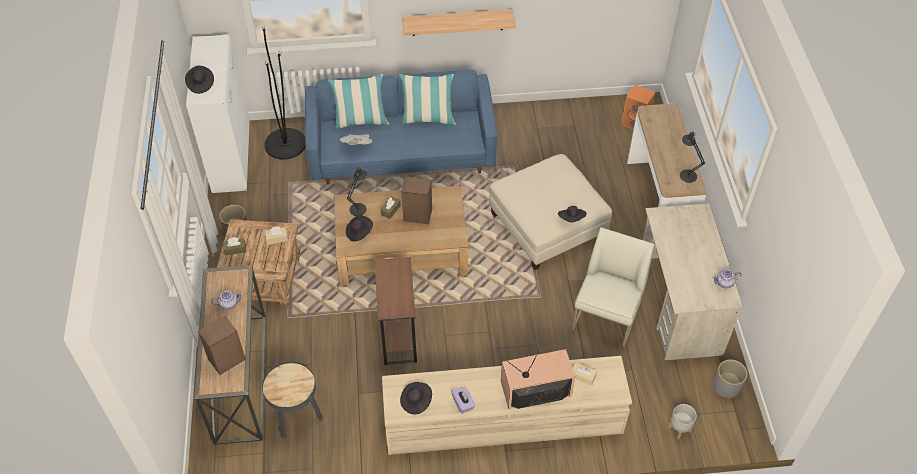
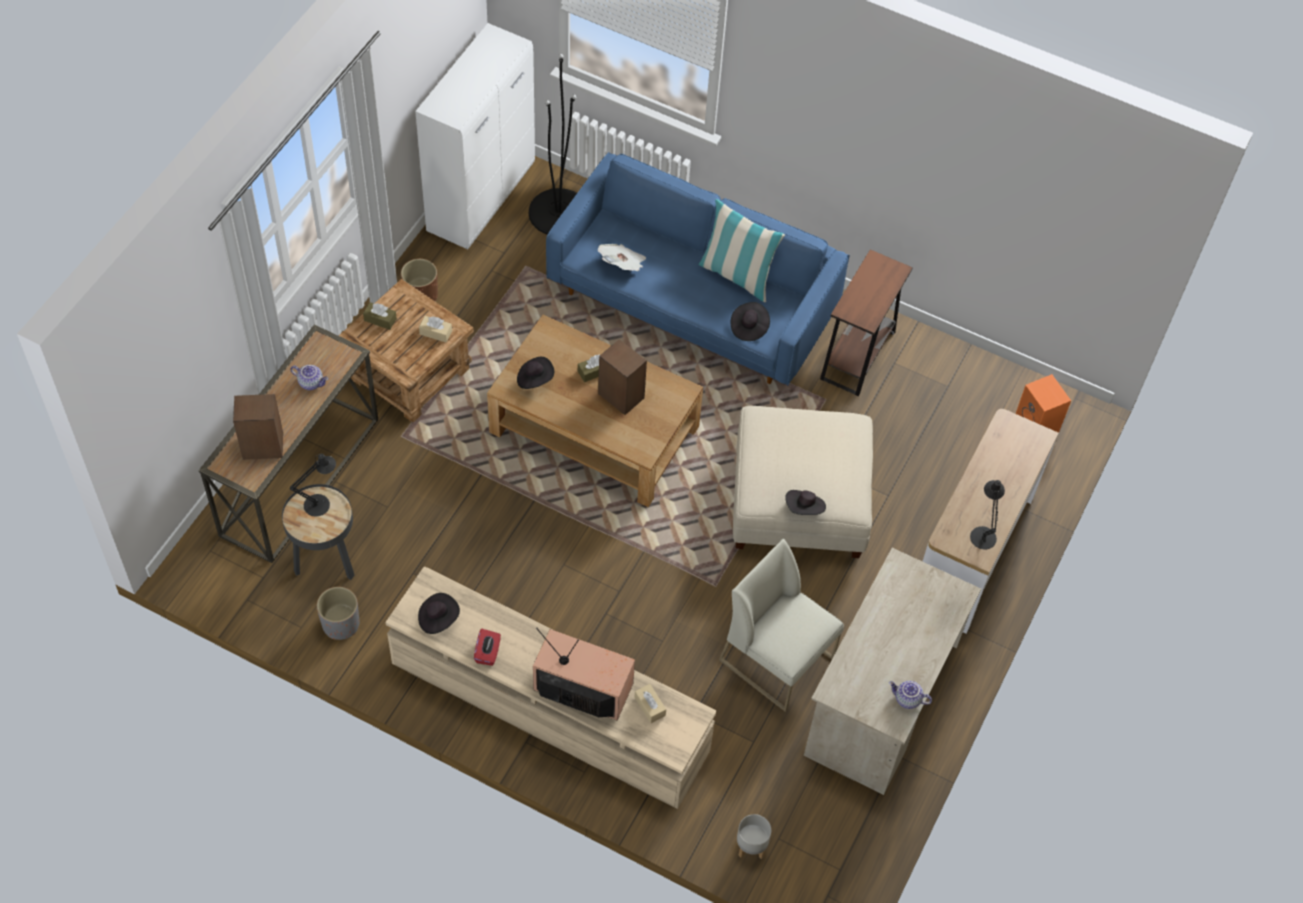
camera: 30 degrees right, 5 degrees up
black hat [185,66,214,94] -> black hat moved to [731,302,770,341]
pillow [328,74,389,129] -> none
black table lamp [347,167,367,216] -> black table lamp moved to [290,454,336,517]
brown side table [375,257,417,365] -> brown side table moved to [820,250,913,396]
shelf [402,9,516,36] -> none
purple tissue box [451,387,475,414] -> red tissue box [474,629,501,666]
white chair [572,227,654,347] -> white chair turned 105 degrees counterclockwise [719,538,844,712]
grey planter [713,359,748,399] -> grey planter moved to [317,587,360,640]

